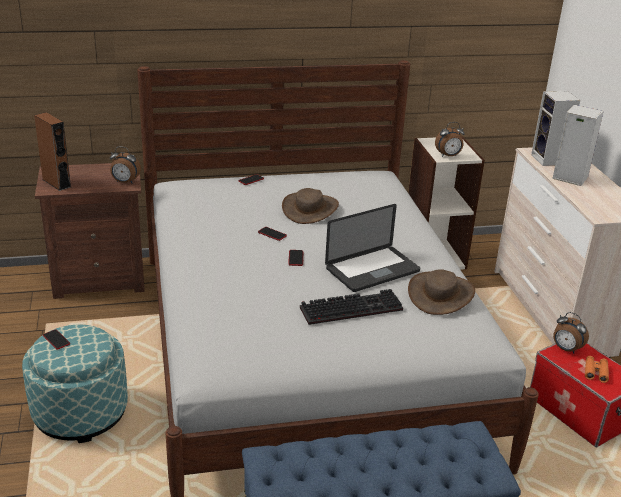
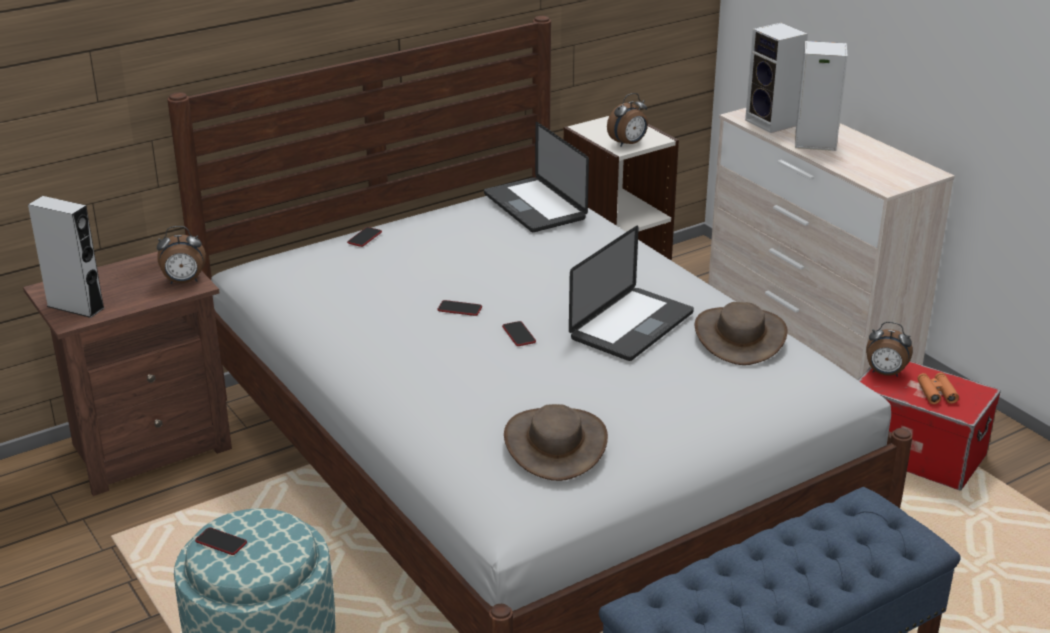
camera: 20 degrees left, 0 degrees up
brown speaker [34,112,71,191] -> grey speaker [28,196,105,318]
brown hat [282,188,339,224] -> brown hat moved to [504,404,608,481]
keyboard [300,289,403,325] -> none
none -> laptop [484,122,589,232]

